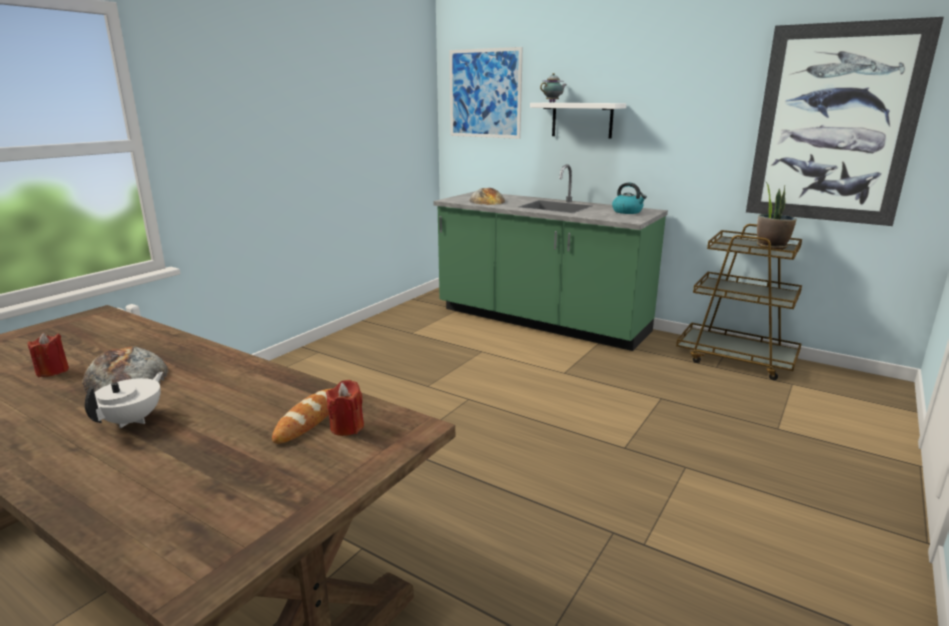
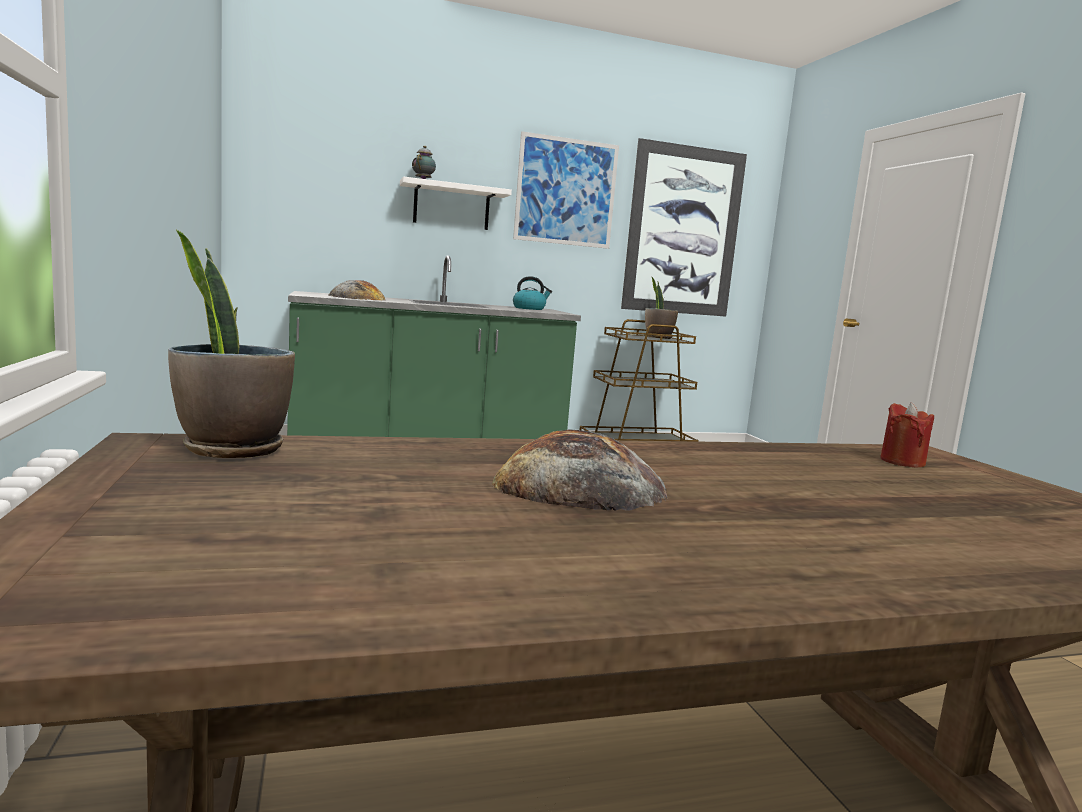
camera: 50 degrees left, 10 degrees down
red candle [28,333,69,377] -> none
white teapot [85,372,163,428] -> none
bread [272,389,331,444] -> none
picture [450,47,523,139] -> picture moved to [513,131,619,249]
none -> potted plant [168,230,295,458]

